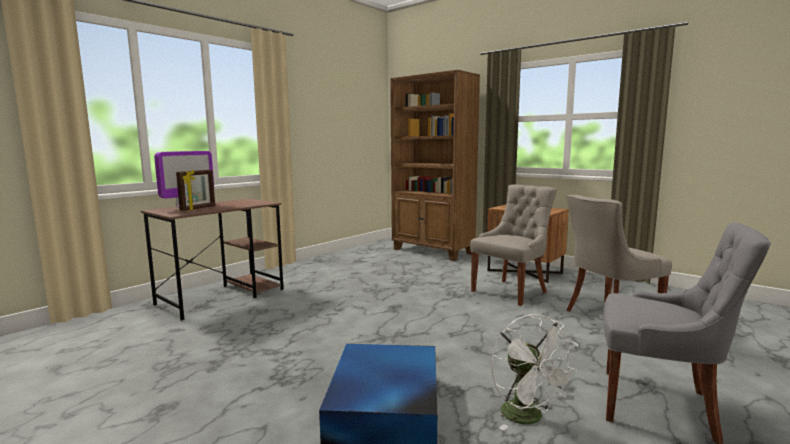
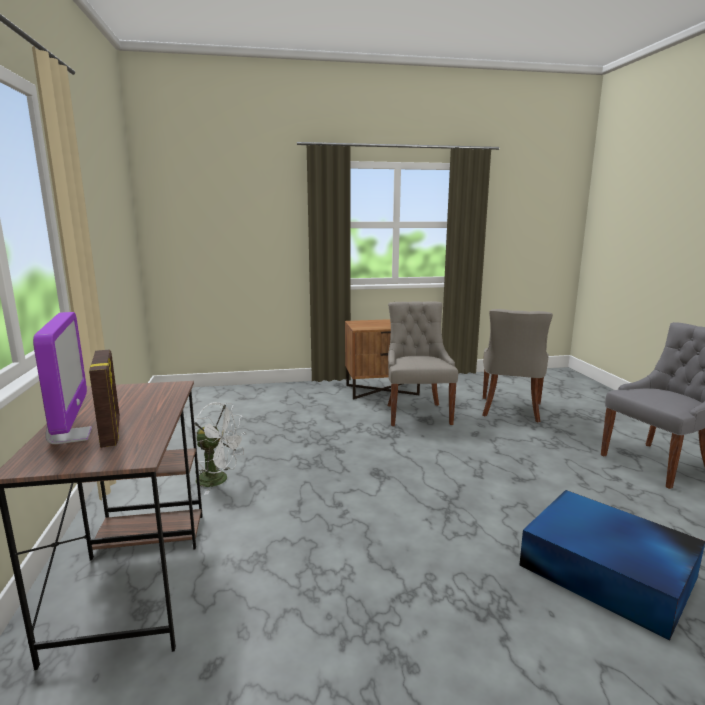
camera: 50 degrees left, 5 degrees up
brown bookcase [390,70,480,261] -> none
white fan [491,314,579,430] -> white fan moved to [193,402,247,495]

